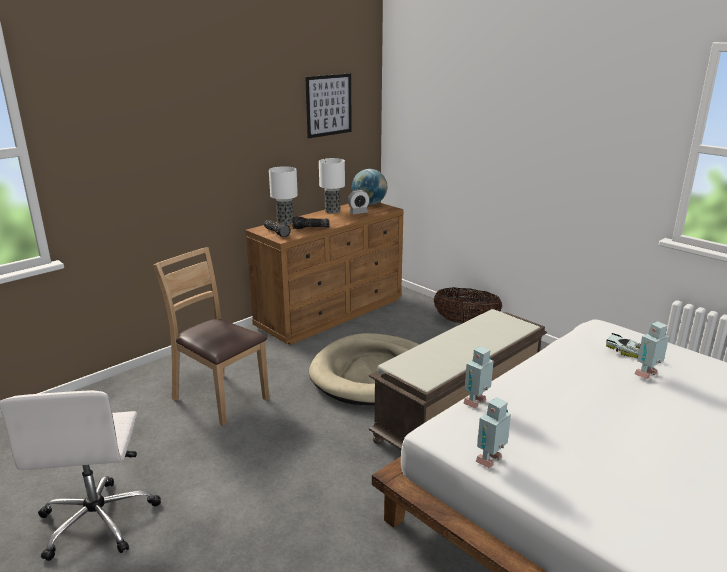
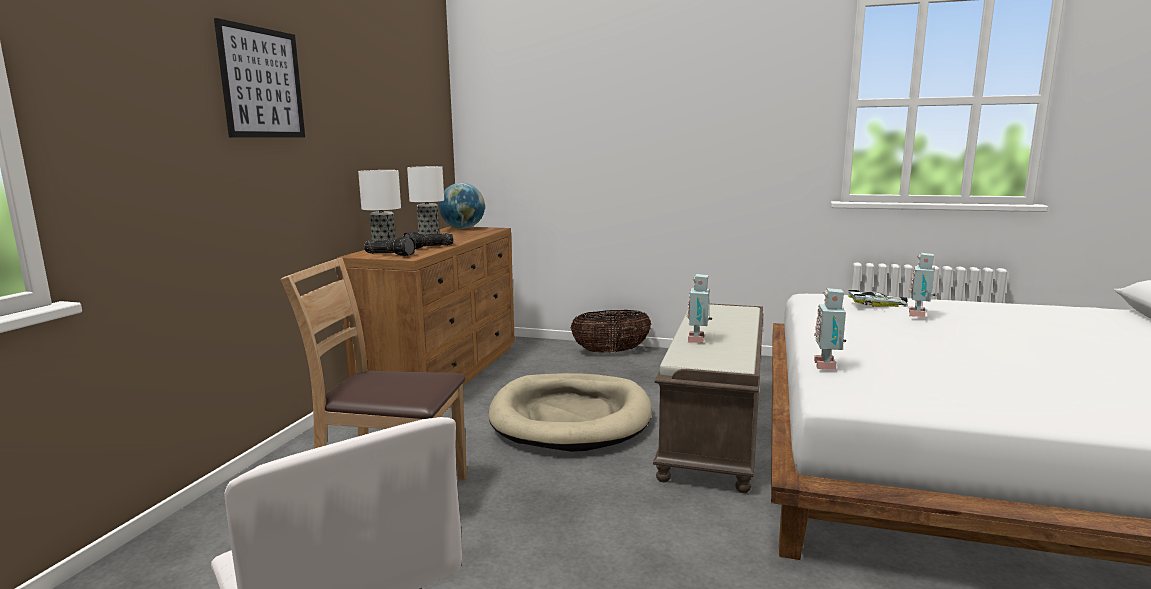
camera: 30 degrees left, 10 degrees down
picture [305,73,352,138] -> picture moved to [214,18,305,138]
alarm clock [348,189,370,214] -> none
toy robot [476,397,511,468] -> toy robot moved to [686,274,712,343]

